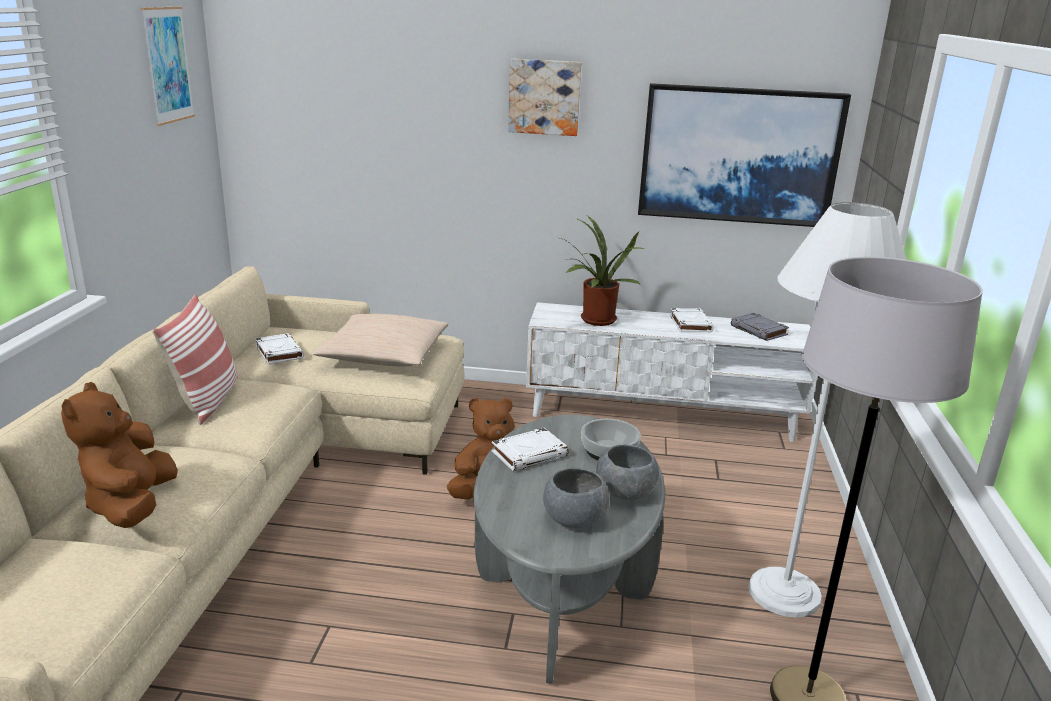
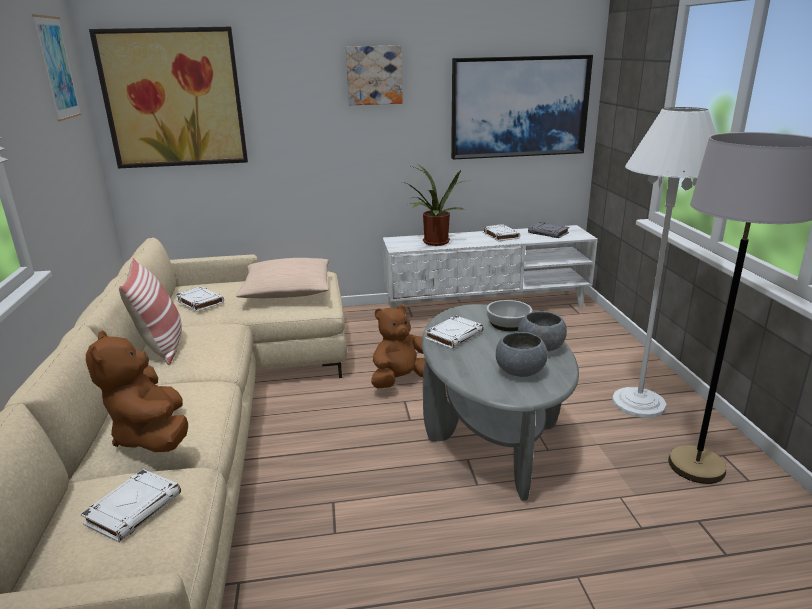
camera: 15 degrees left, 0 degrees up
none -> white book [80,469,181,542]
none -> picture [89,27,248,168]

